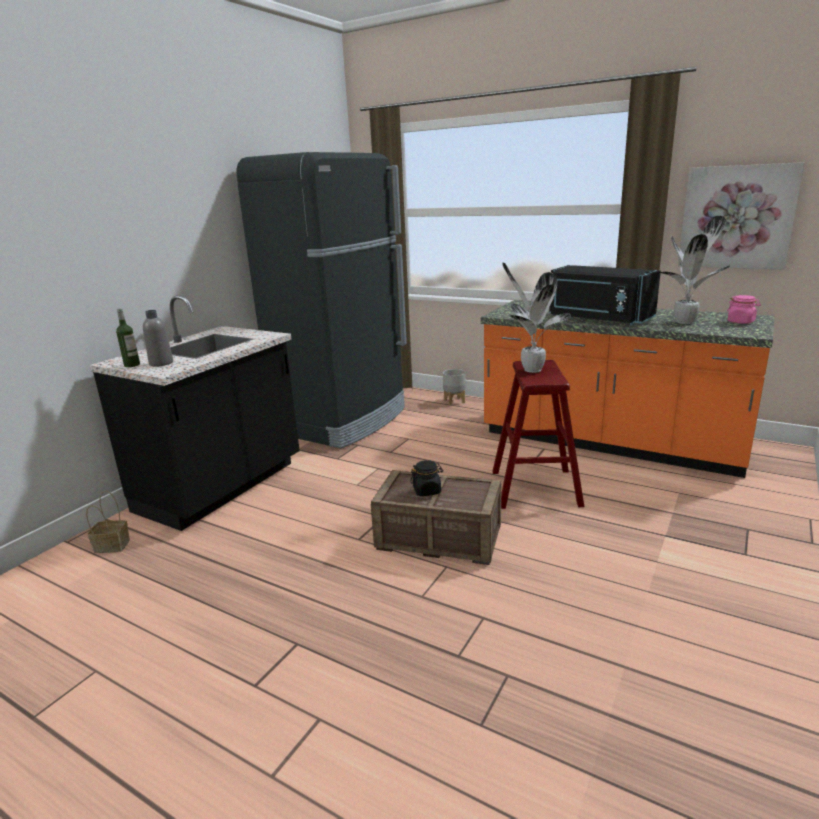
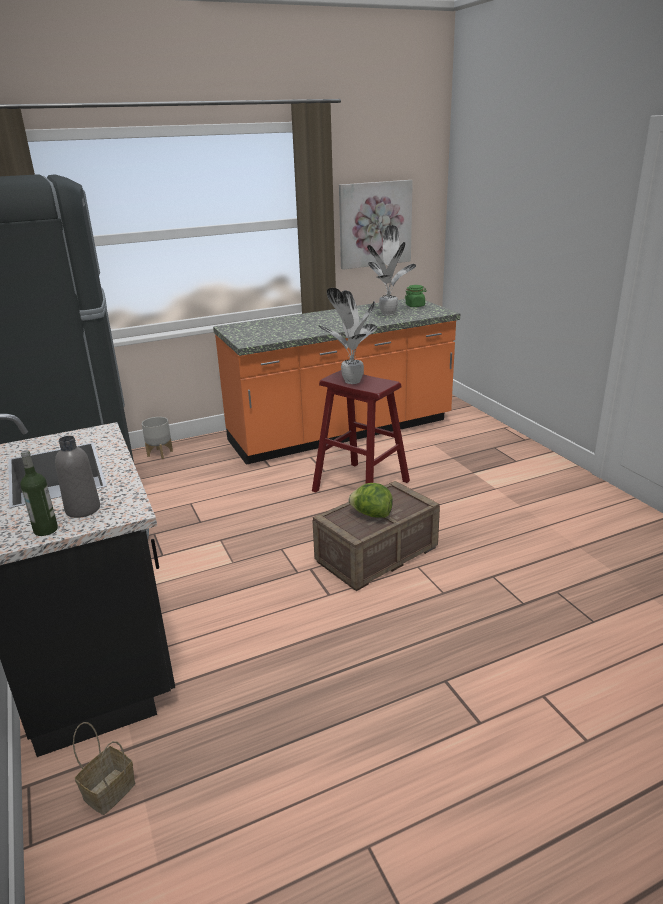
camera: 55 degrees left, 5 degrees up
black jar [410,460,443,496] -> lettuce [349,483,393,518]
black microwave [549,265,661,325] -> none
pink jar [727,295,761,324] -> green jar [405,285,427,307]

